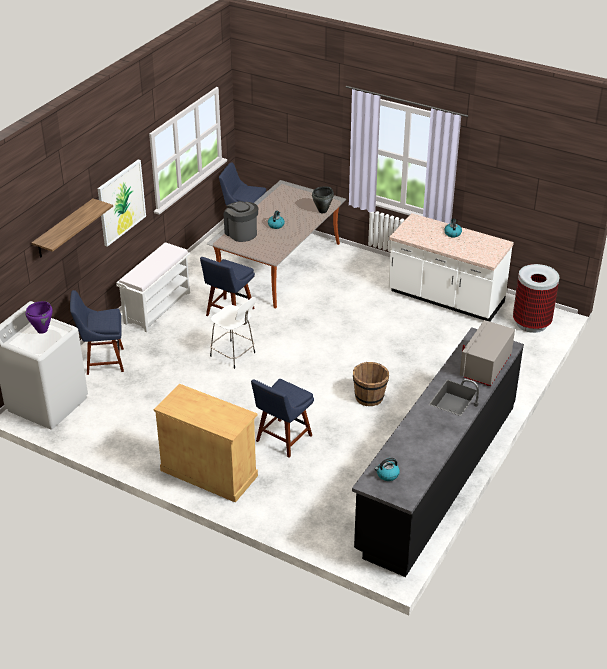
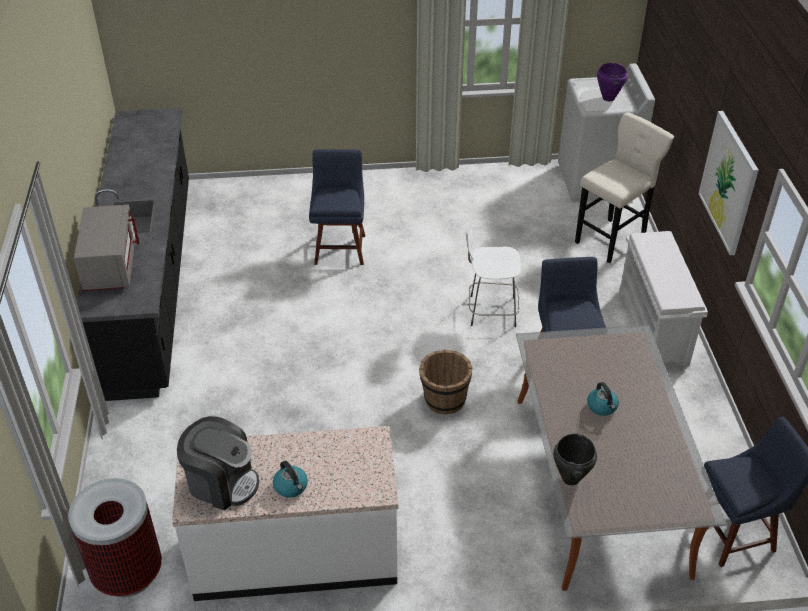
camera: 145 degrees right, 5 degrees up
shelf [32,199,113,258] -> none
blue chair [70,290,124,375] -> beige stool [575,112,674,263]
beige cabinet [154,384,258,503] -> none
coffee machine [224,201,258,242] -> coffee machine moved to [177,416,259,510]
brown bucket [353,362,389,406] -> brown bucket moved to [419,350,473,414]
kettle [375,458,400,481] -> none

